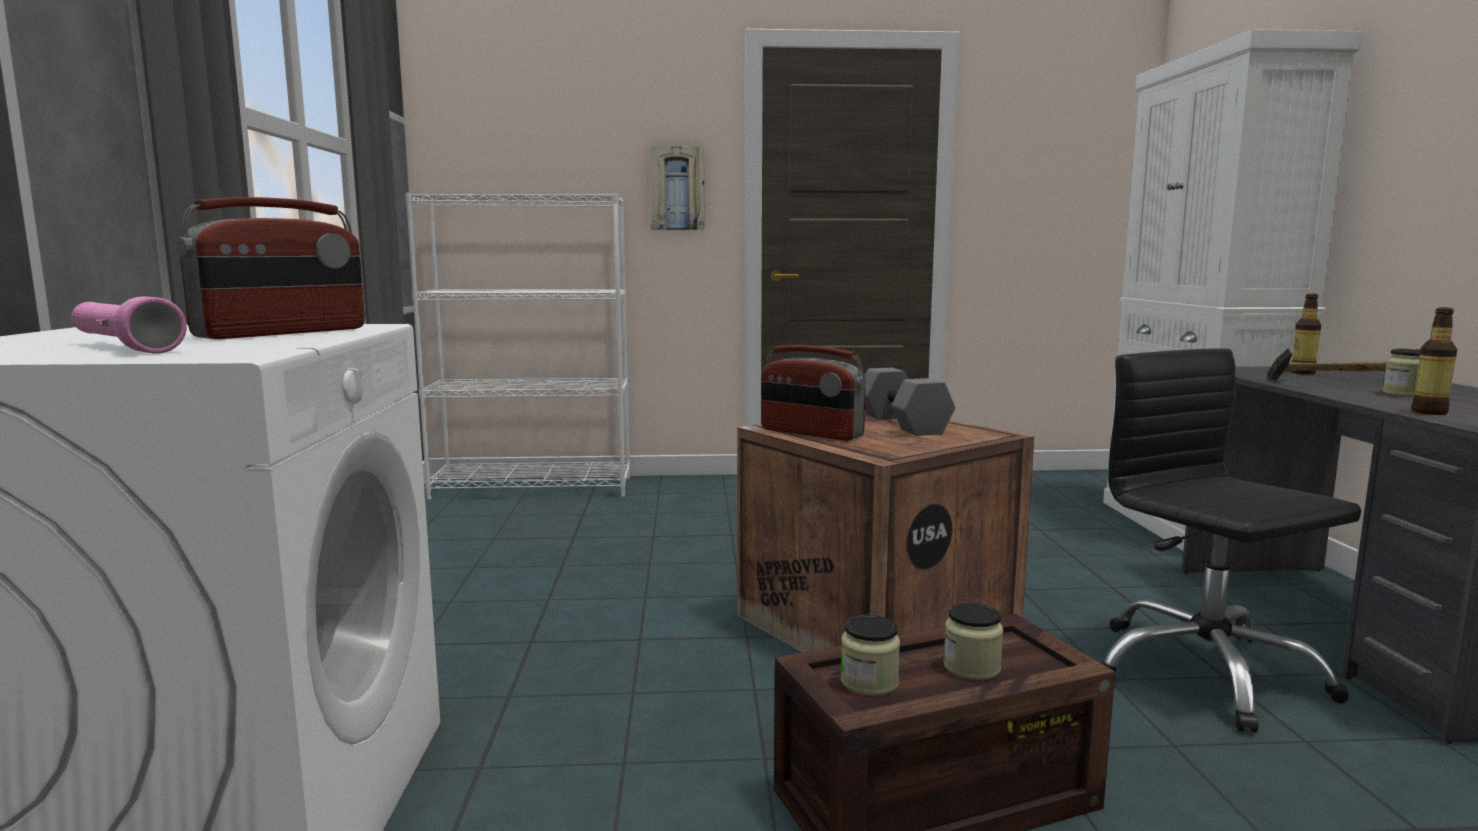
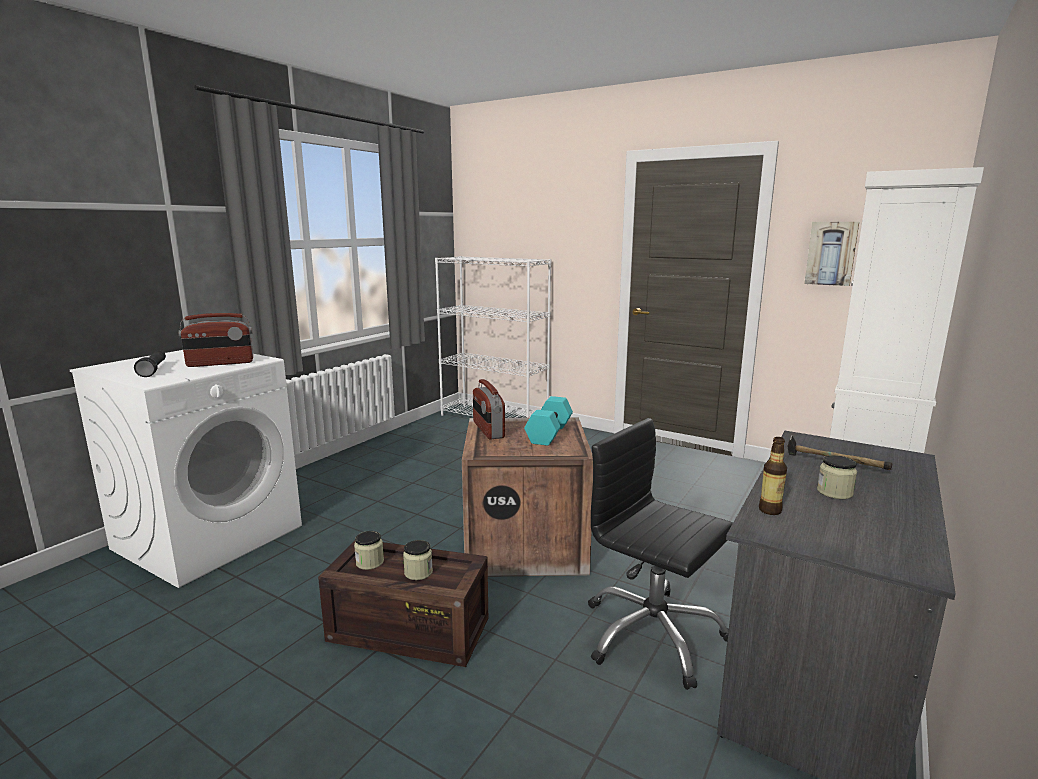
camera: 35 degrees right, 5 degrees up
pink flashlight [71,296,187,354] -> black flashlight [134,351,166,377]
picture [650,146,705,230] -> picture moved to [804,222,859,286]
grey dumbbell [865,368,955,436] -> turquoise dumbbell [524,396,573,446]
black office chair [1100,348,1361,733] -> black office chair turned 60 degrees counterclockwise [588,418,733,690]
bottle [1290,294,1321,374] -> none

